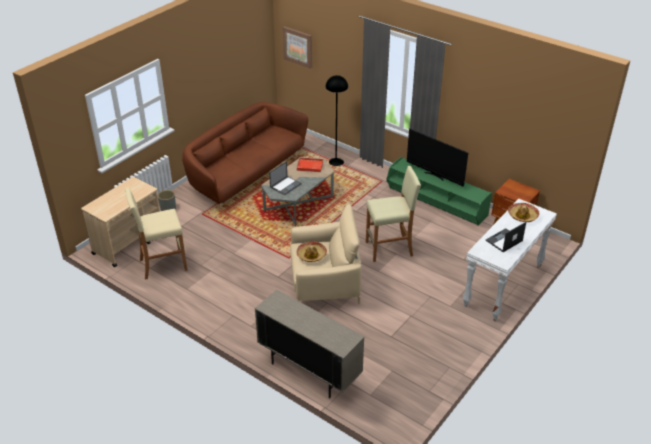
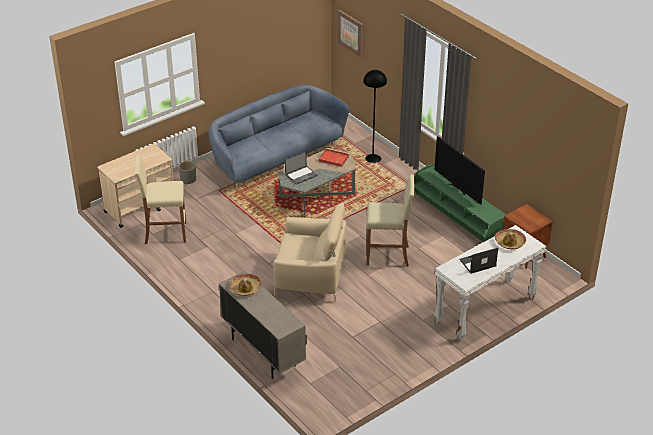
camera: 15 degrees right, 0 degrees up
brown sofa [182,102,308,210] -> blue sofa [209,85,349,189]
hat [296,241,327,262] -> hat moved to [229,274,262,296]

